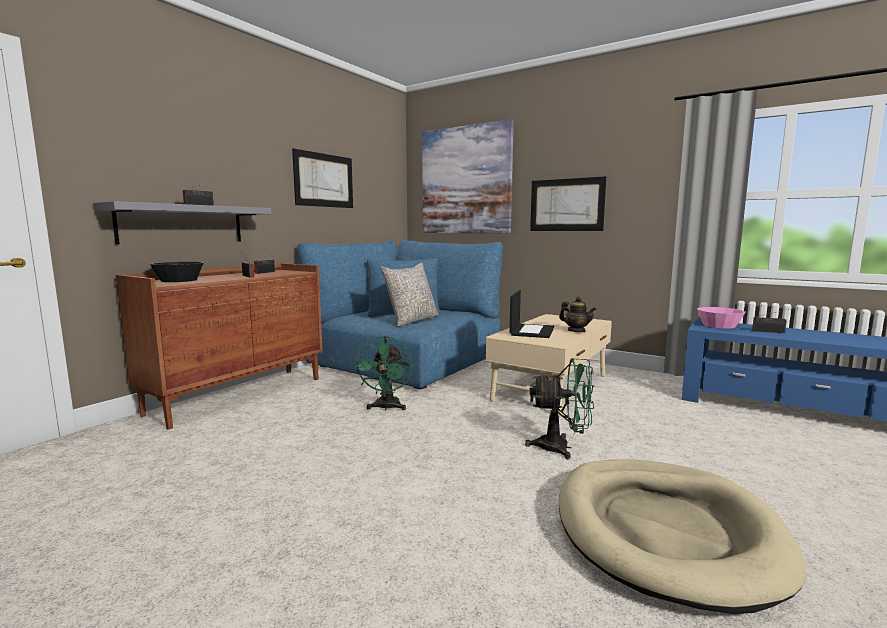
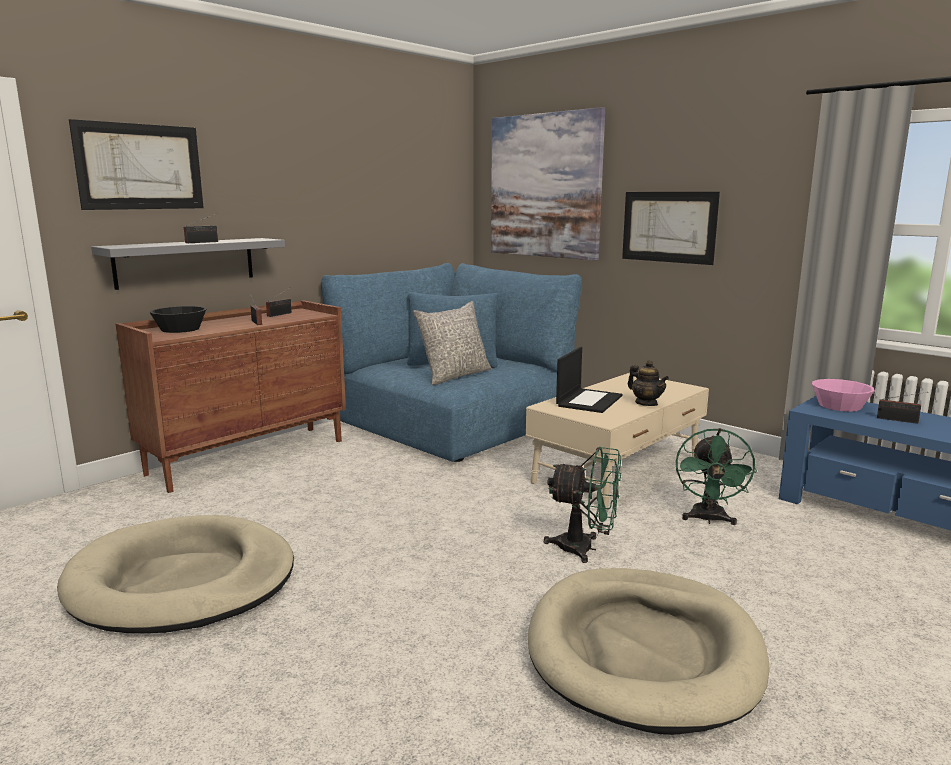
camera: 10 degrees right, 5 degrees up
picture [292,148,353,208] -> picture moved to [69,119,204,210]
green fan [354,336,413,411] -> green fan moved to [676,428,757,525]
none -> beige dog bed [57,515,294,633]

